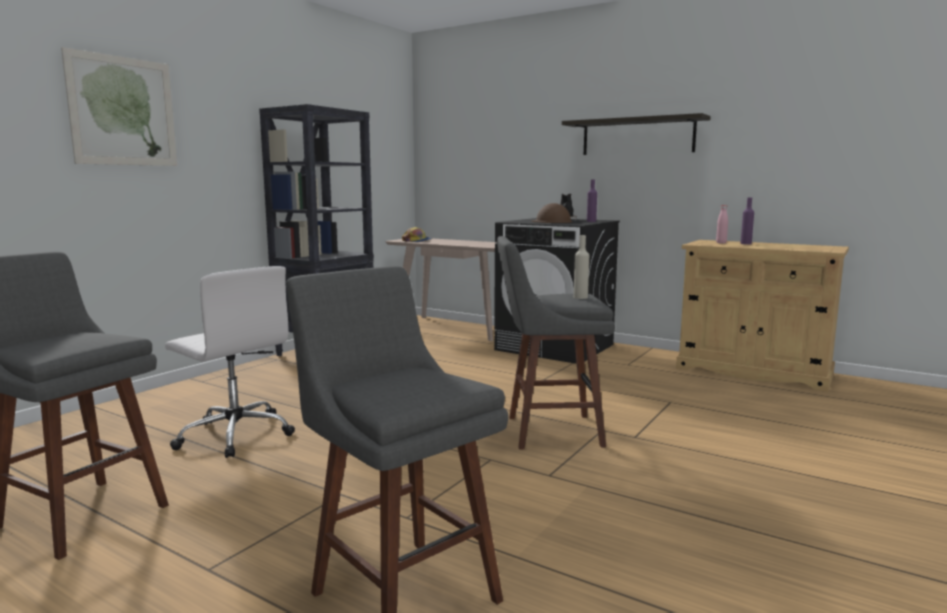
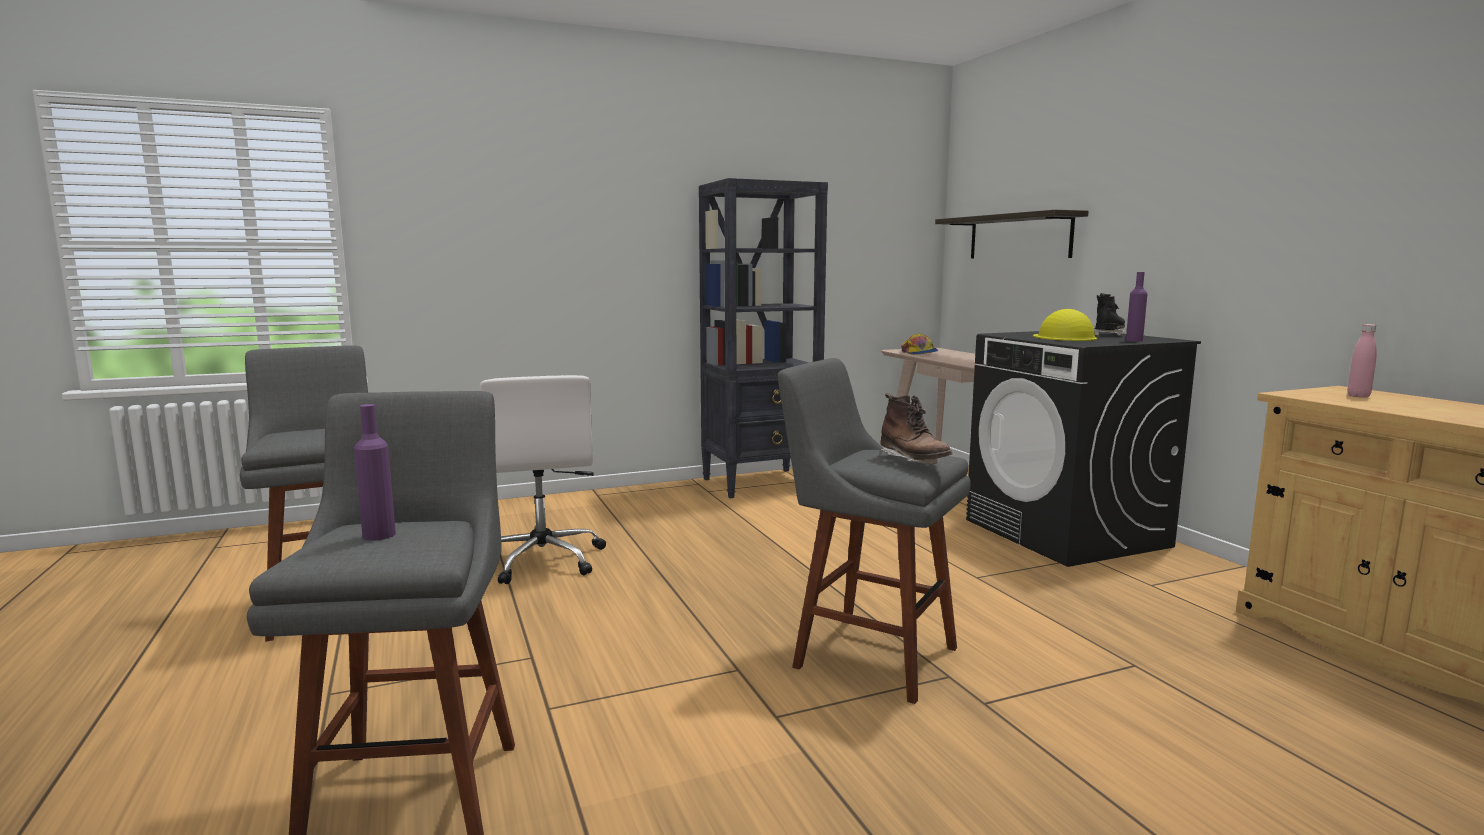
camera: 35 degrees right, 0 degrees up
picture [61,47,177,166] -> none
brown hard hat [531,203,572,223] -> yellow hard hat [1033,309,1098,341]
shelf [562,113,711,155] -> shelf moved to [935,210,1089,259]
beige bottle [574,235,589,299] -> brown boot [879,393,953,465]
purple bottle [740,198,754,244] -> purple bottle moved to [354,404,396,541]

